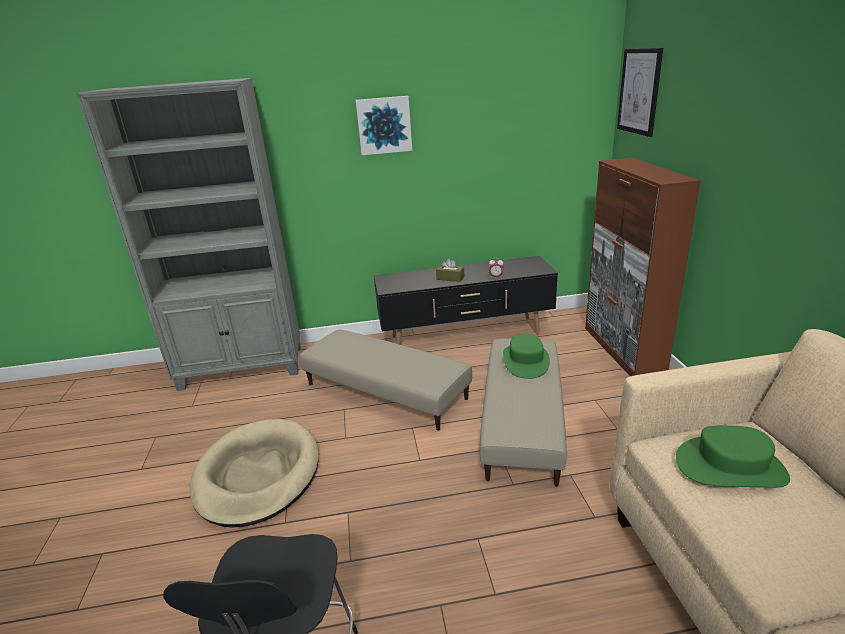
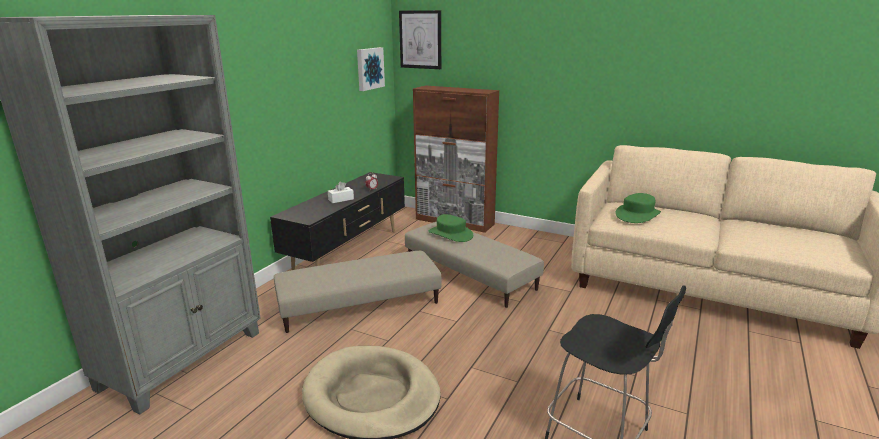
camera: 55 degrees left, 5 degrees down
picture [355,96,412,155] -> picture moved to [357,47,385,91]
brown tissue box [436,258,464,282] -> white tissue box [328,181,354,203]

